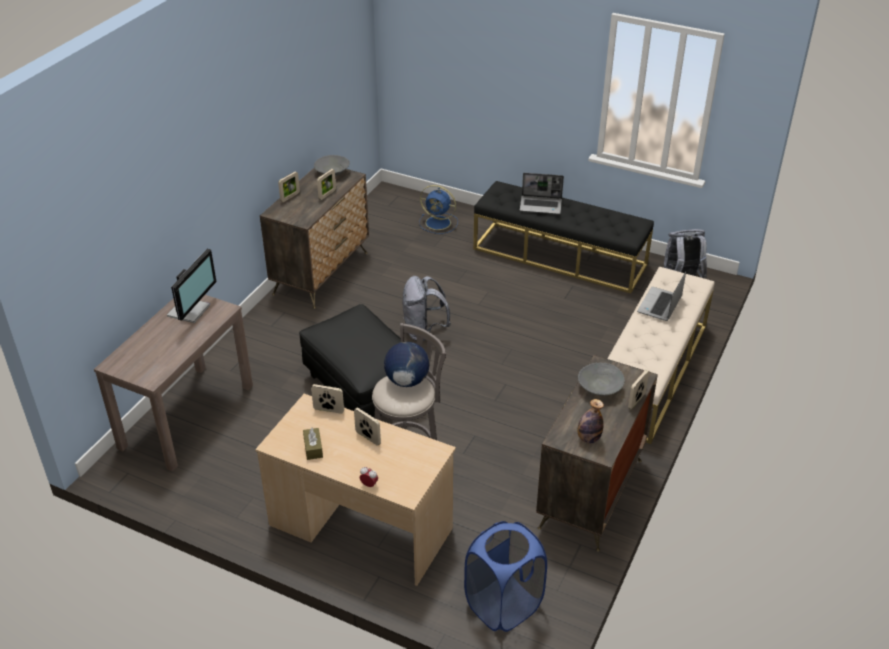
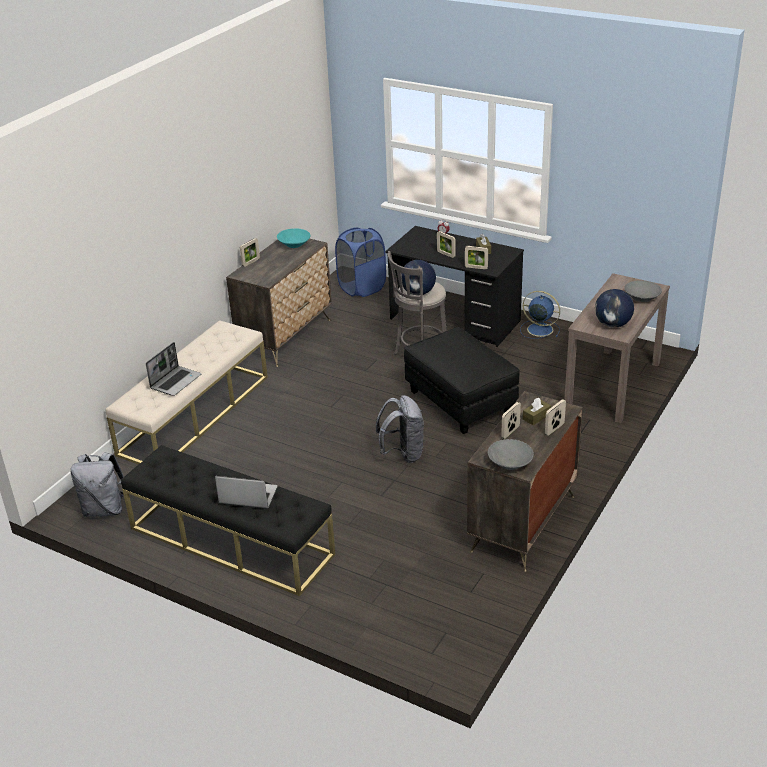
camera: 175 degrees left, 5 degrees down
monitor [167,249,217,323] -> globe [595,289,634,328]
beige desk [255,394,456,586] -> black desk [385,226,524,347]
blue fan [419,185,458,234] -> blue fan moved to [520,291,560,339]
grey bowl [578,363,625,396] -> grey bowl moved to [624,280,662,302]
bottle [578,399,604,443] -> turquoise bowl [277,228,311,248]
none -> brown tissue box [523,398,551,425]

